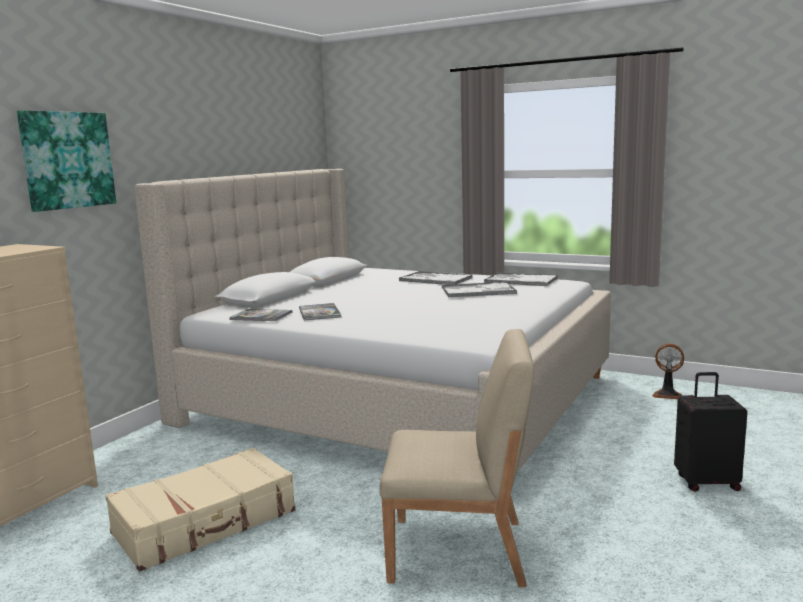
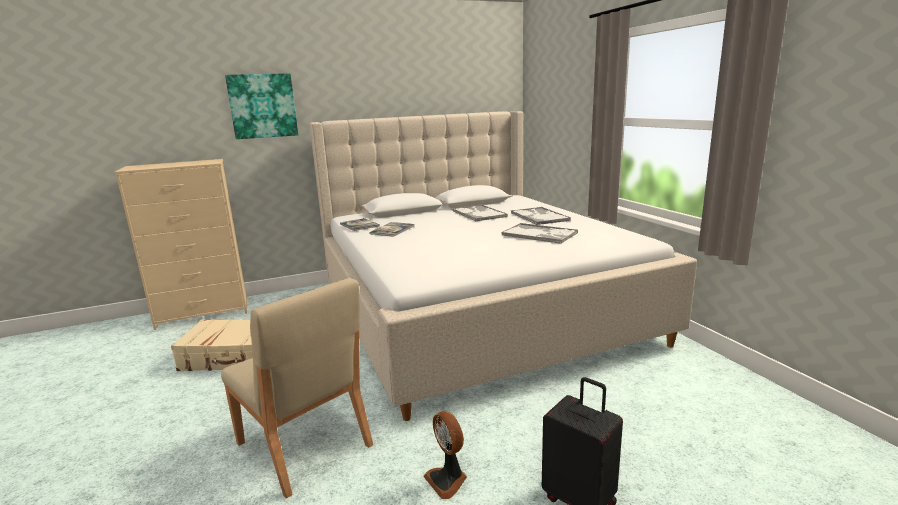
camera: 40 degrees right, 5 degrees up
tray [484,272,558,286] -> tray moved to [452,204,508,222]
fan [652,344,684,399] -> fan moved to [423,411,467,499]

